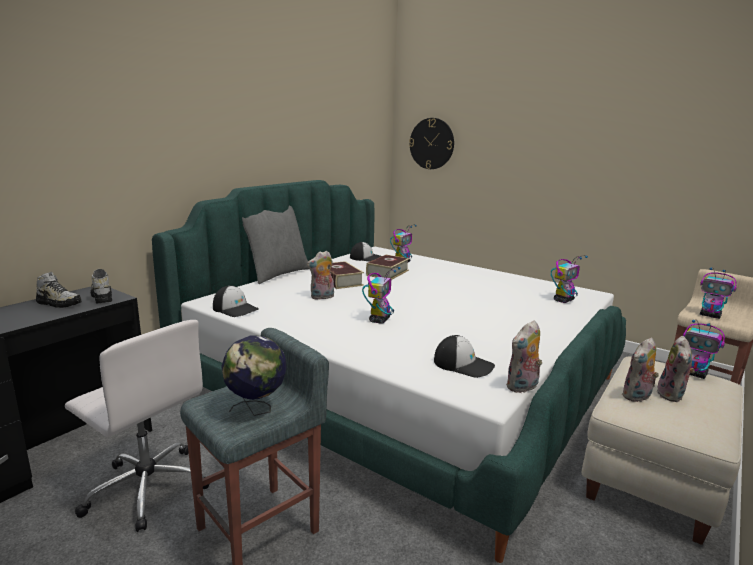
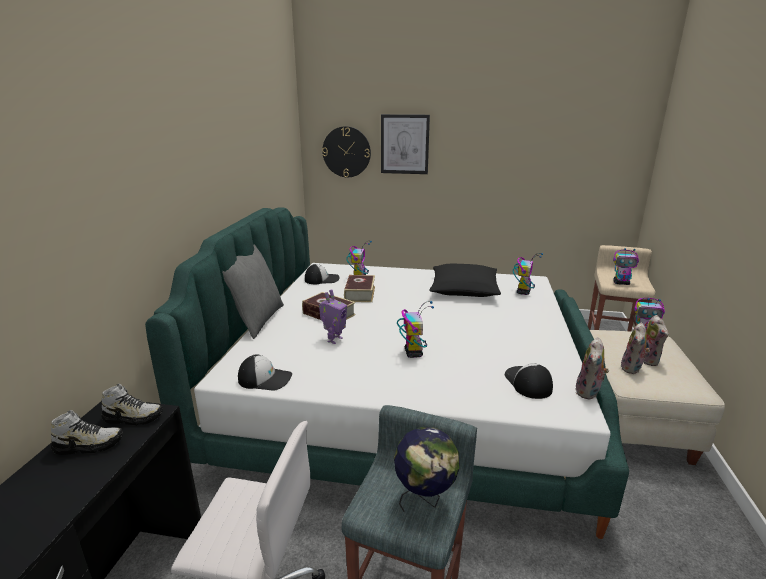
camera: 25 degrees left, 5 degrees up
shoe [91,269,112,303] -> shoe turned 150 degrees clockwise [101,384,163,426]
plush toy [307,250,334,300] -> toy robot [319,289,347,344]
cap [434,335,495,378] -> cap turned 105 degrees counterclockwise [505,363,553,399]
none -> picture [381,114,430,174]
none -> black pillow [429,264,501,297]

